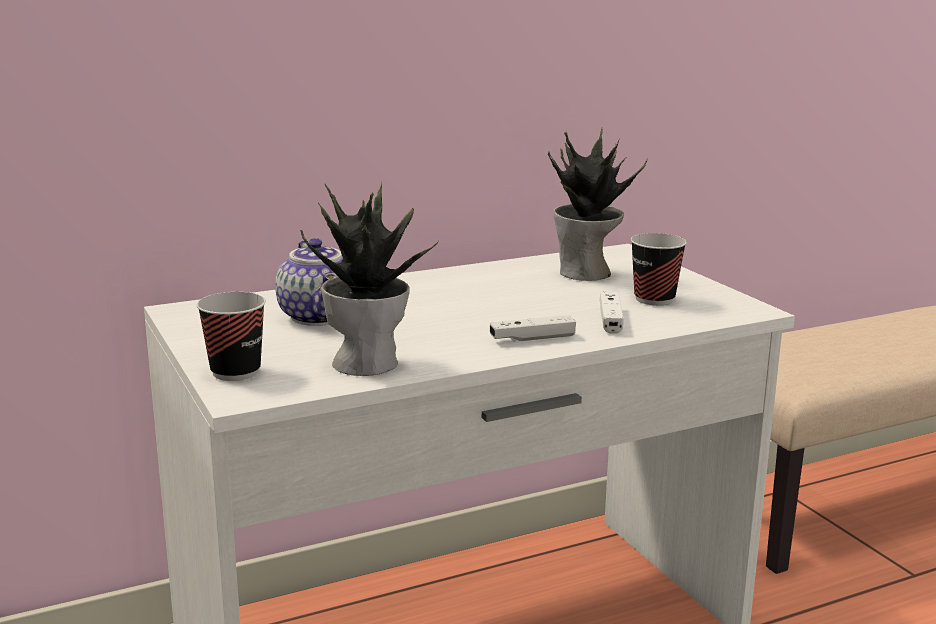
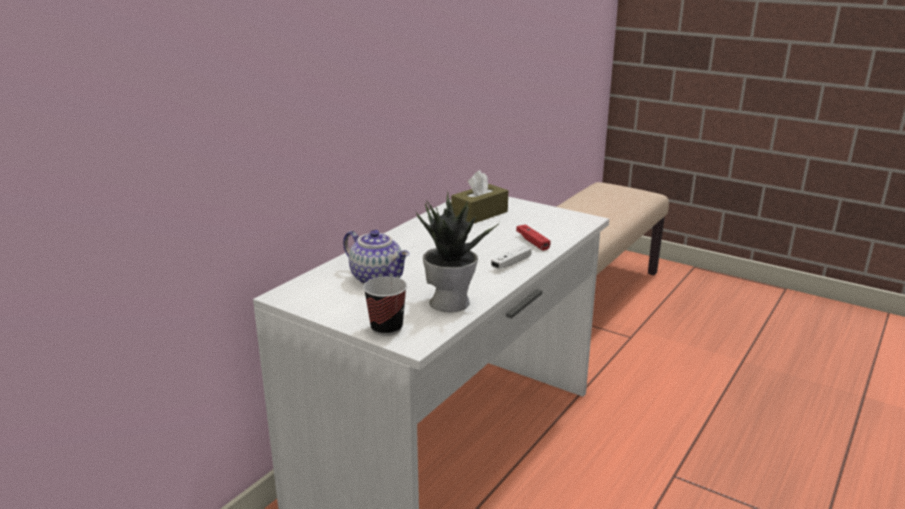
camera: 30 degrees left, 5 degrees up
potted plant [548,127,647,281] -> brown tissue box [451,170,508,224]
white game controller [600,292,624,334] -> red game controller [516,224,551,251]
cup [630,233,687,305] -> none

